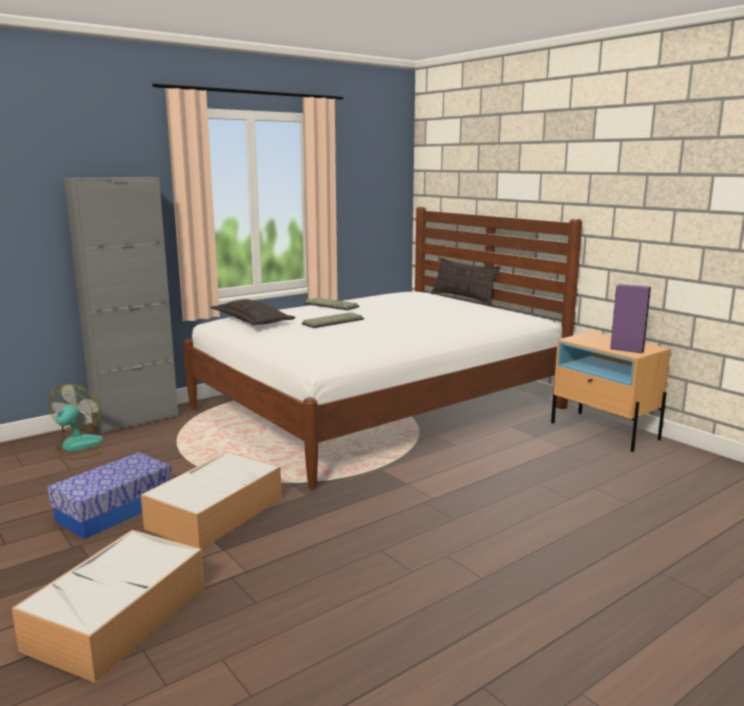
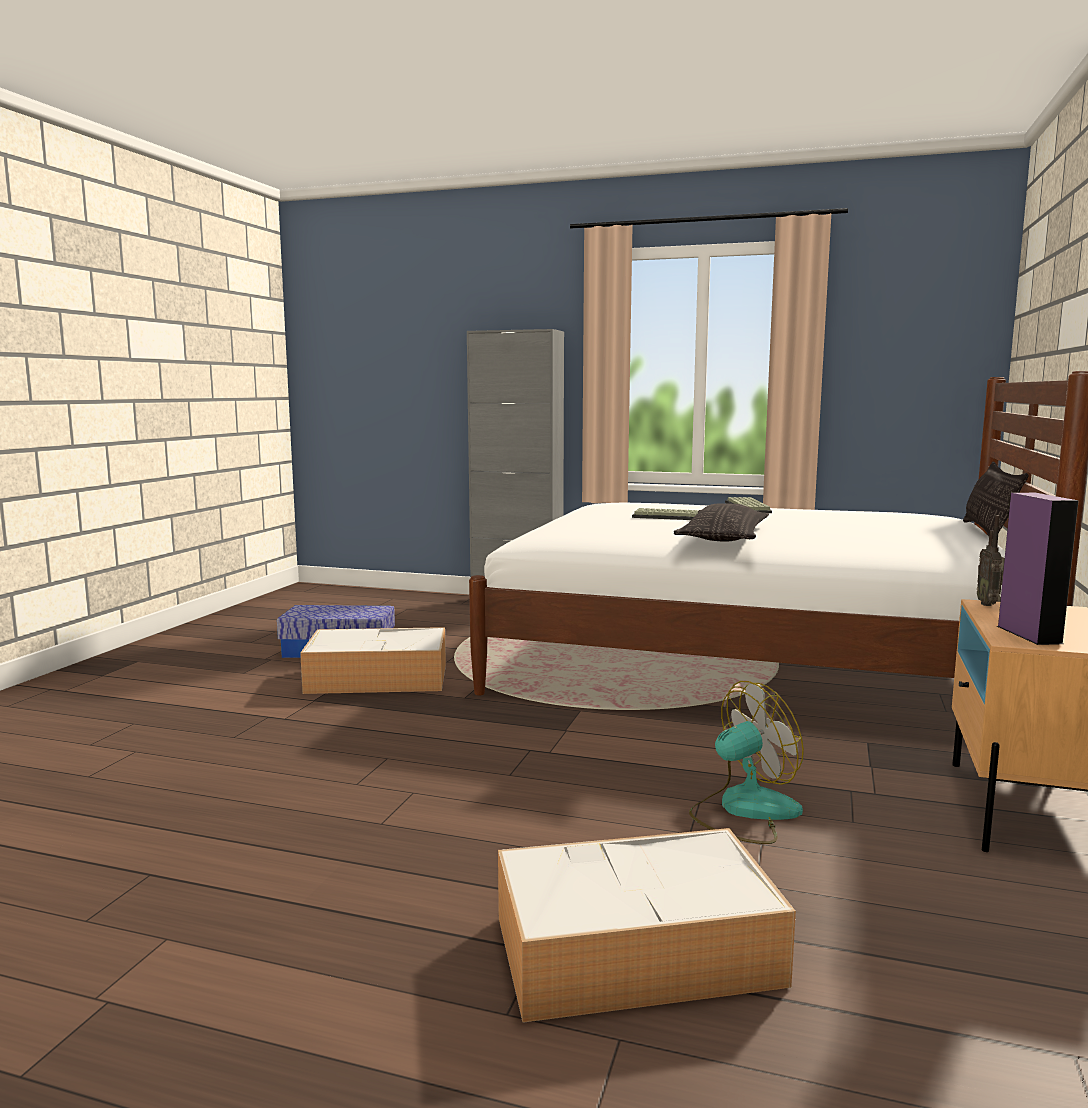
camera: 55 degrees right, 5 degrees down
storage box [12,530,205,683] -> storage box moved to [498,828,796,1023]
fan [48,384,103,460] -> fan moved to [689,681,804,844]
pillow [211,299,296,325] -> pillow moved to [674,503,769,542]
none -> radio [977,515,1005,606]

